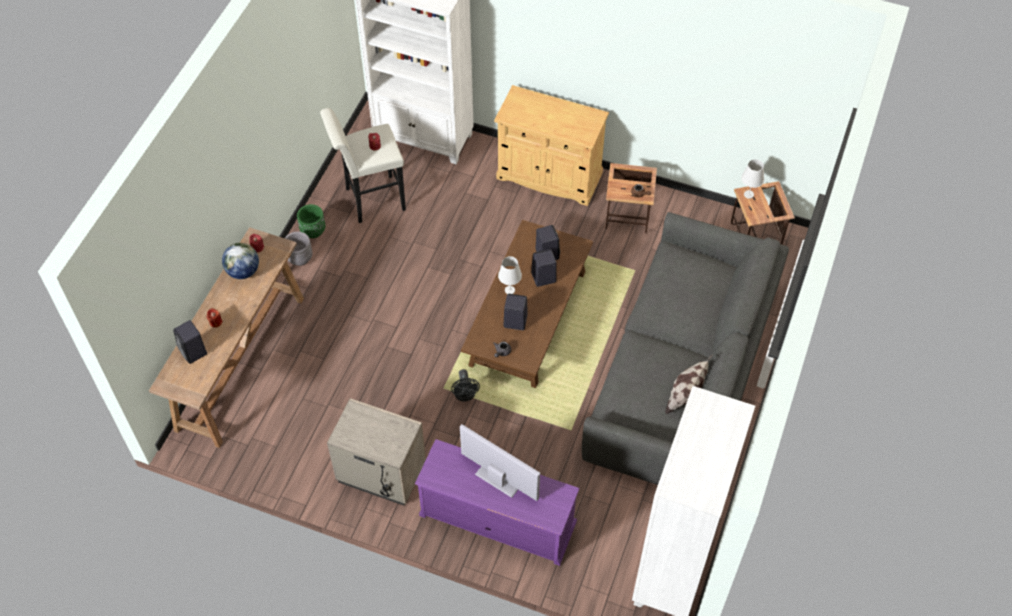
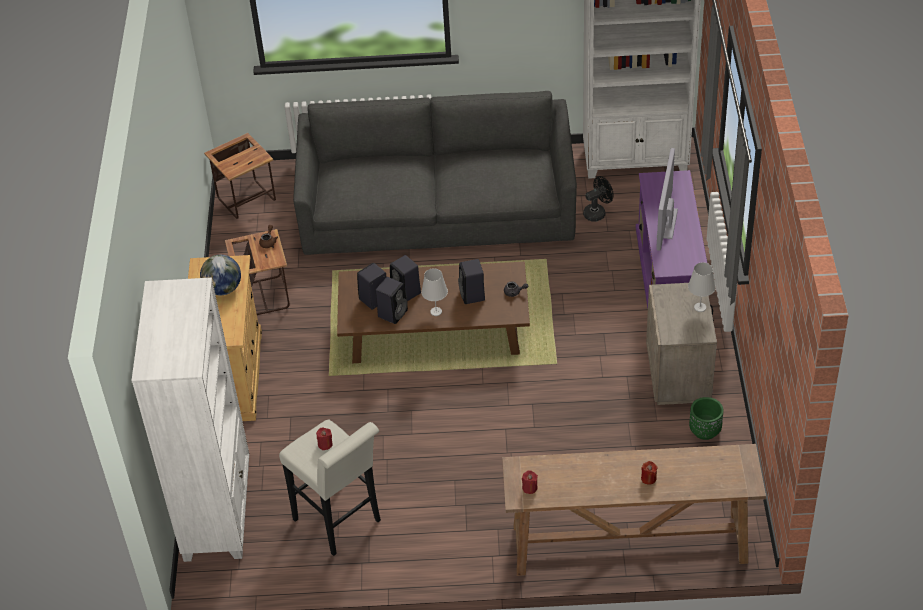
camera: 110 degrees left, 10 degrees down
black speaker [173,320,207,364] -> black speaker moved to [376,277,408,324]
globe [222,243,259,279] -> globe moved to [200,255,241,295]
grey planter [285,232,313,266] -> none
green planter [297,204,325,238] -> green planter moved to [689,397,723,440]
black fan [451,369,480,401] -> black fan moved to [583,176,614,222]
pillow [665,354,713,414] -> none
white table lamp [741,159,764,199] -> white table lamp moved to [688,262,716,312]

